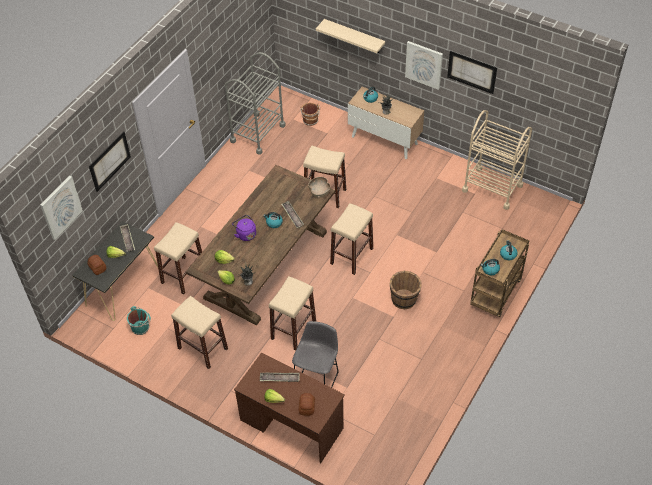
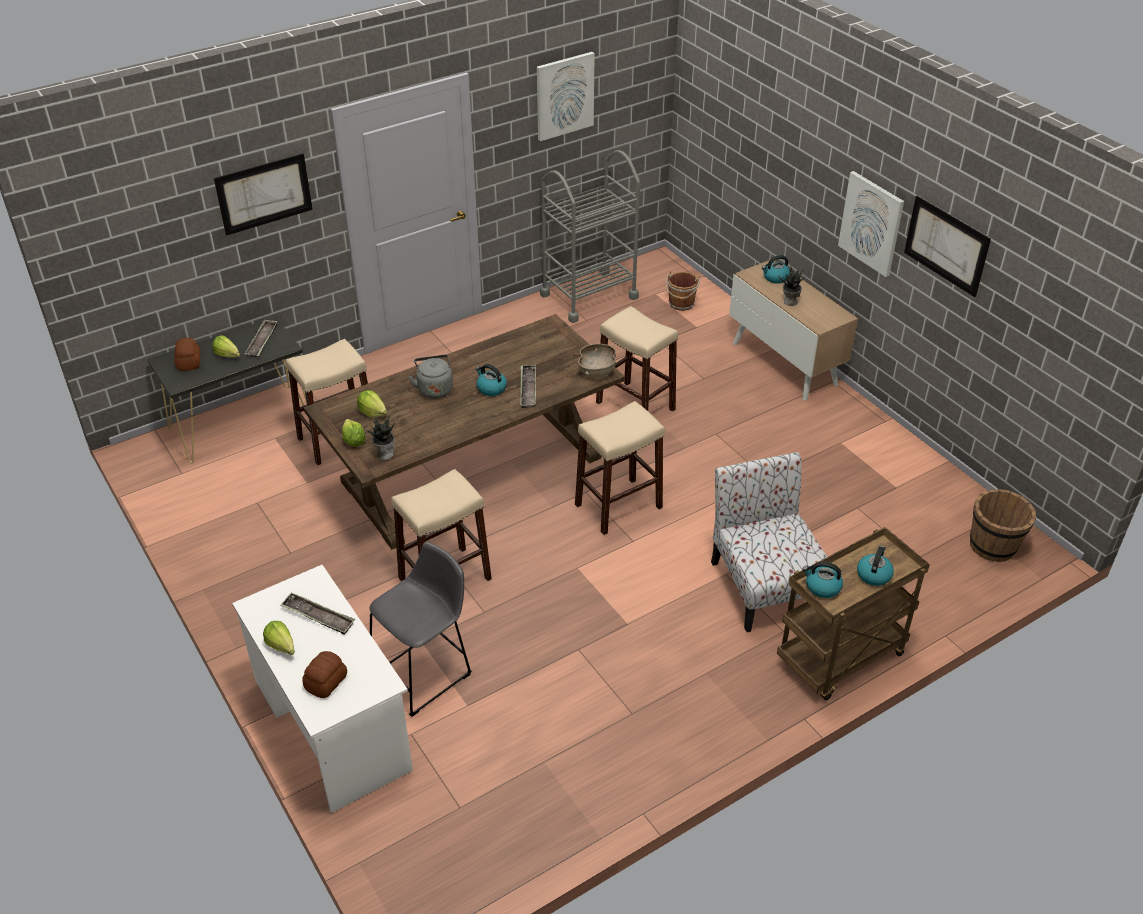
camera: 25 degrees right, 10 degrees down
picture [40,176,83,240] -> picture moved to [537,52,595,141]
turquoise bucket [126,306,151,335] -> none
beige stool [171,296,228,369] -> none
purple kettle [232,215,256,241] -> grey kettle [408,355,453,399]
brown desk [234,352,345,463] -> white desk [232,565,413,813]
beige shelf [316,19,385,53] -> none
brown bucket [390,271,422,309] -> brown bucket moved to [970,489,1036,562]
beige cart [462,110,532,210] -> none
none -> chair [711,452,827,632]

